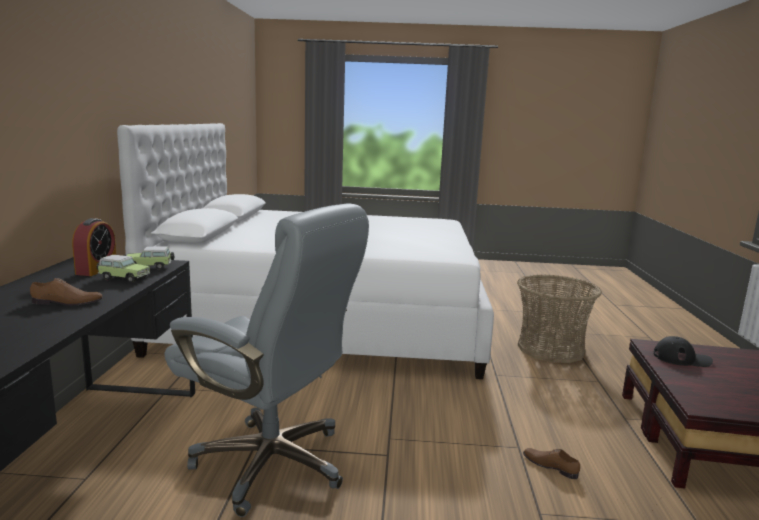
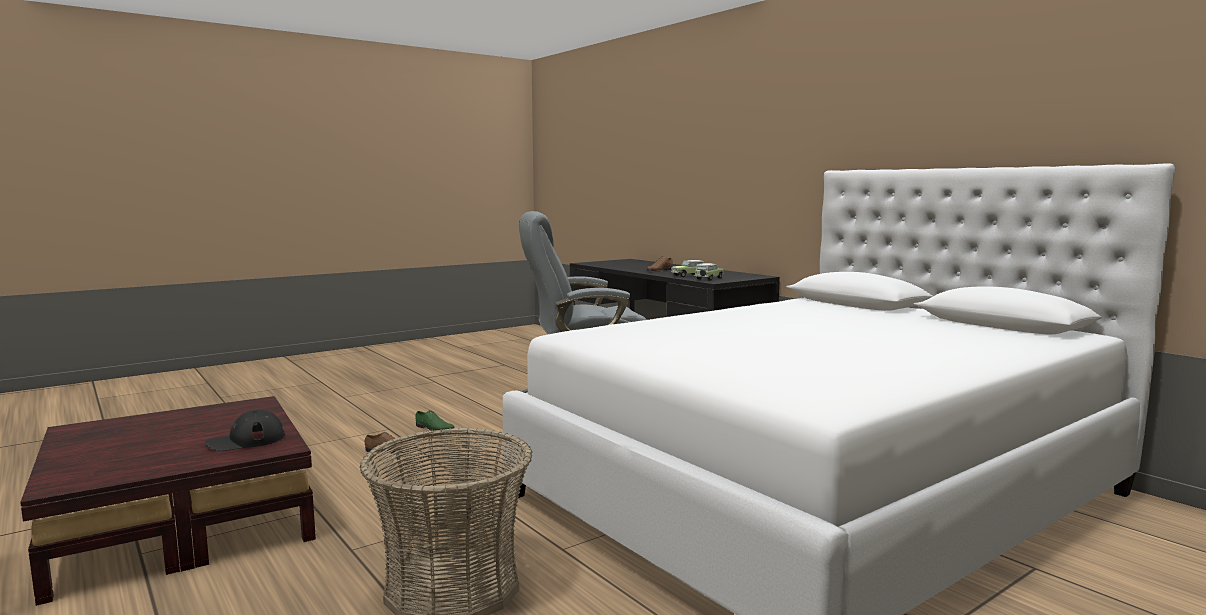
camera: 140 degrees right, 5 degrees down
alarm clock [72,218,116,276] -> none
none -> green shoe [415,410,454,431]

